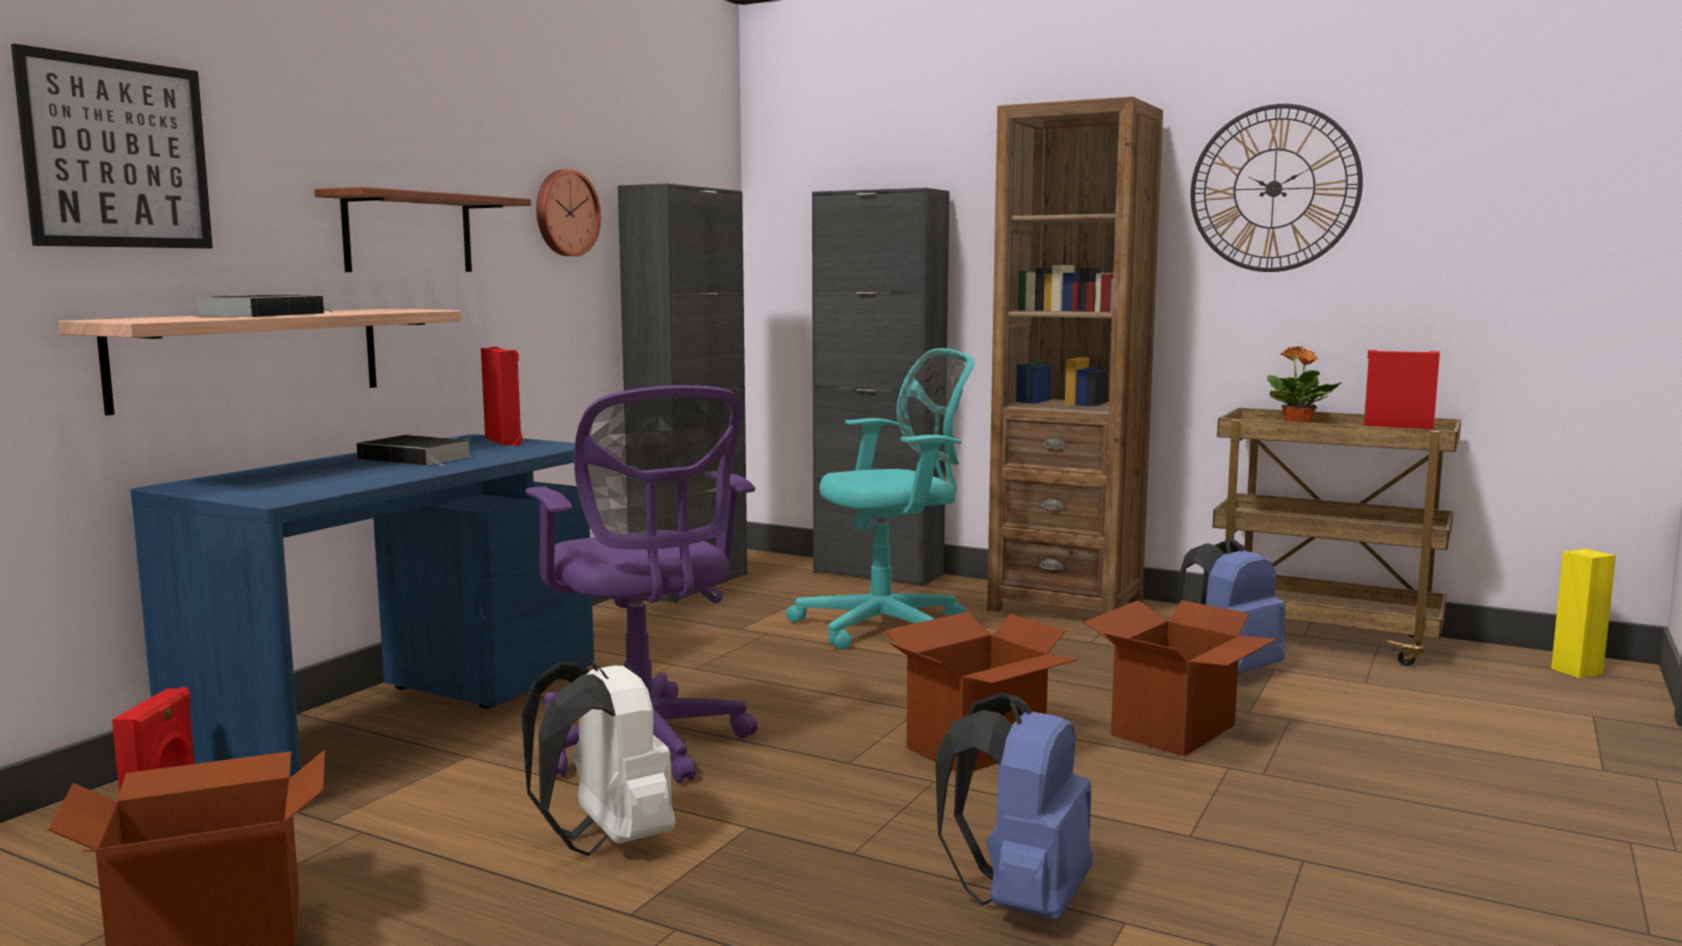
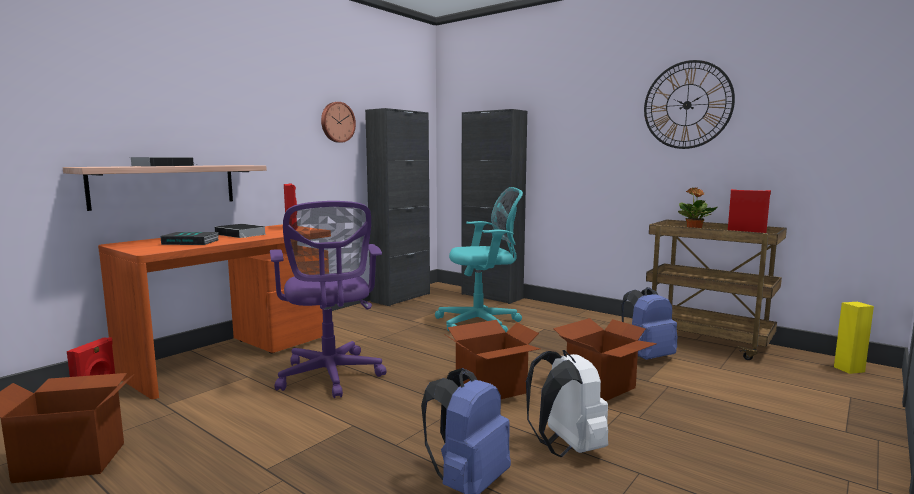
camera: 10 degrees right, 0 degrees up
picture [11,44,213,248] -> none
blue desk [131,434,594,810] -> orange desk [98,224,328,399]
shelf [315,187,531,272] -> none
white backpack [521,657,675,856] -> white backpack moved to [526,350,608,457]
brown bookcase [987,97,1163,615] -> none
none -> book [160,232,219,245]

